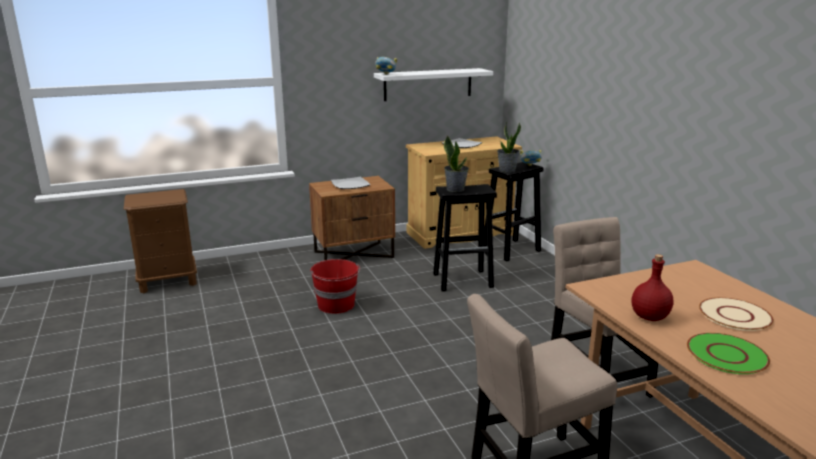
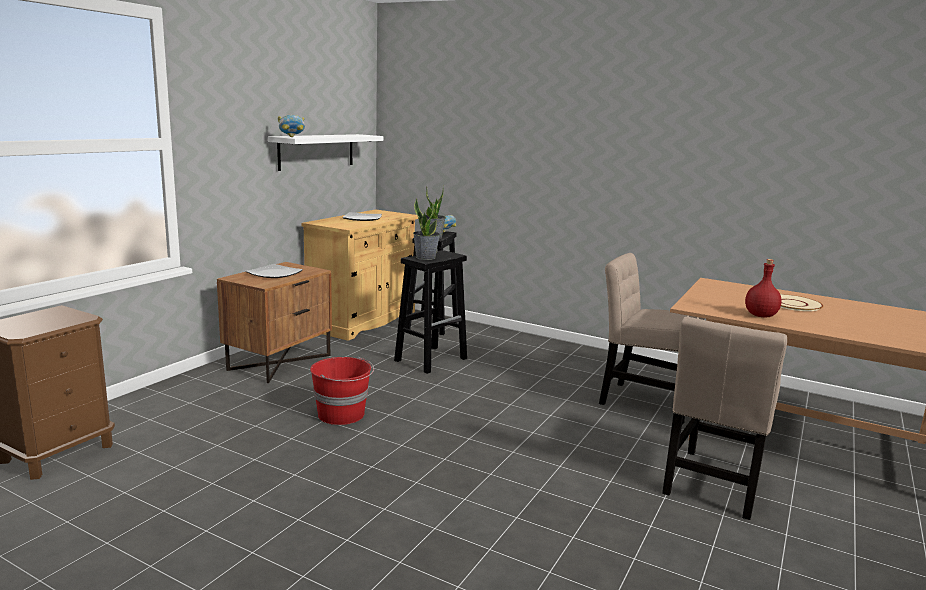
camera: 40 degrees left, 5 degrees down
green plate [687,333,770,374] -> none

